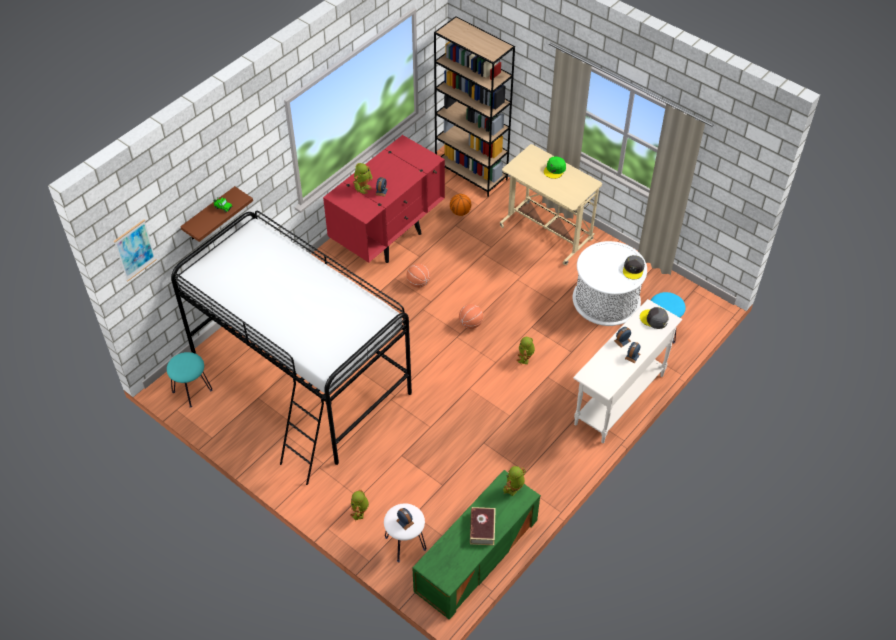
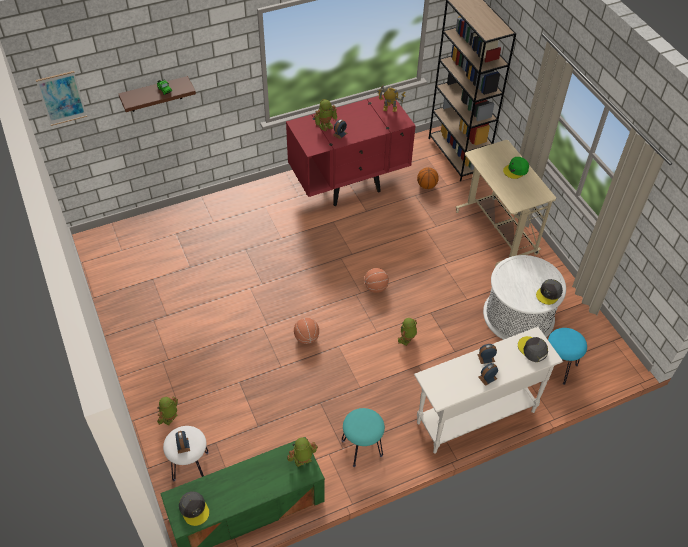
camera: 25 degrees right, 0 degrees up
turquoise stool [167,352,212,408] -> turquoise stool moved to [342,408,385,467]
black bed [171,211,412,485] -> none
basketball [406,264,430,288] -> basketball moved to [294,318,319,344]
book [470,507,496,545] -> none
none -> grey cap [179,491,209,526]
none -> toy robot [377,85,406,112]

